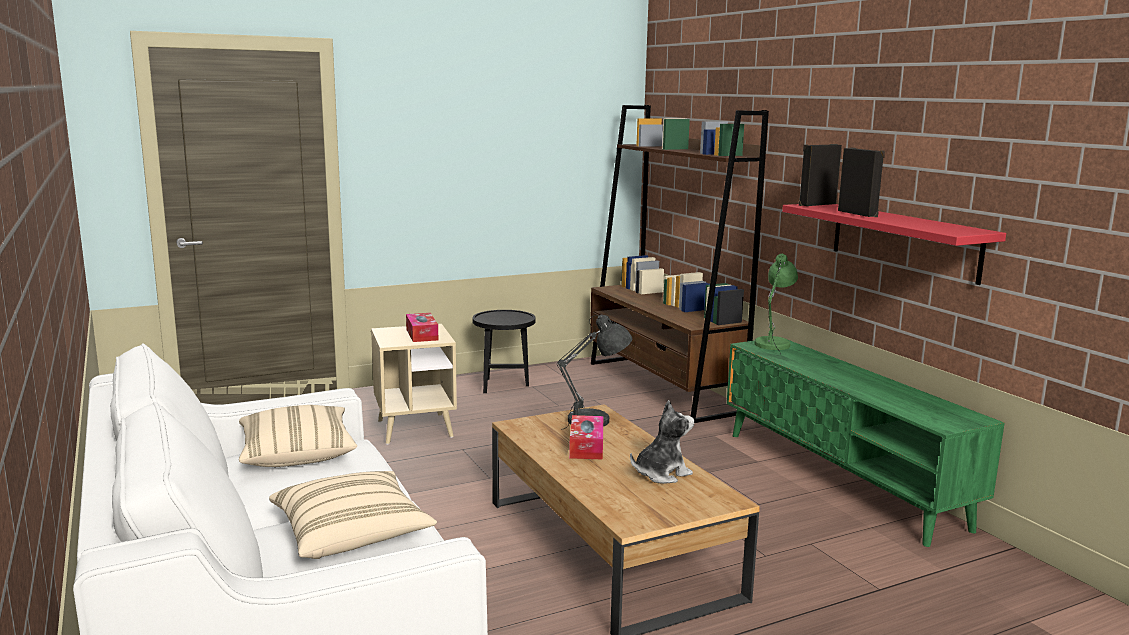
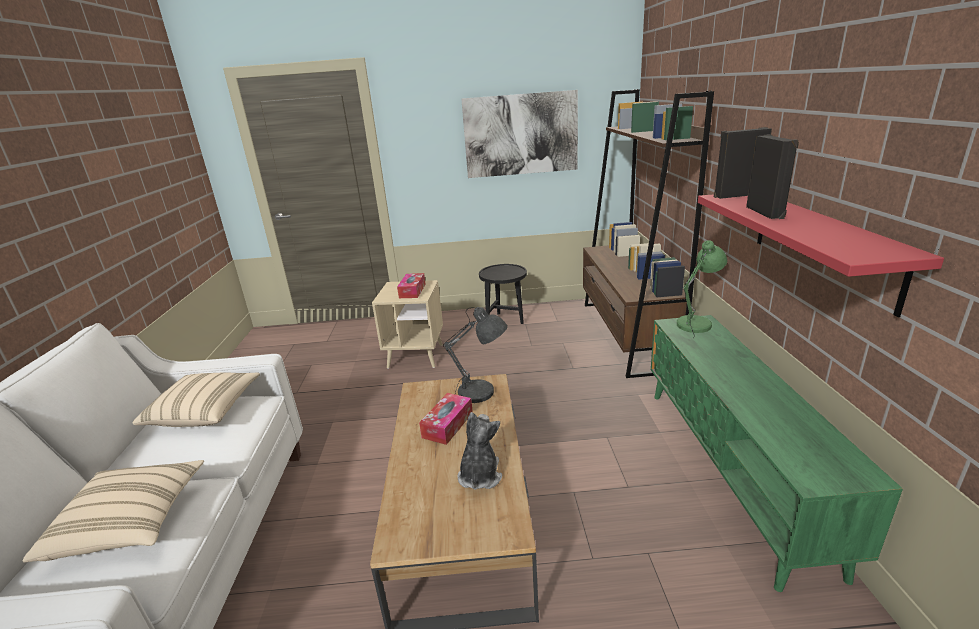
camera: 25 degrees right, 10 degrees up
plush toy [630,400,694,484] -> plush toy turned 75 degrees counterclockwise [458,412,502,490]
none -> picture [461,90,578,178]

